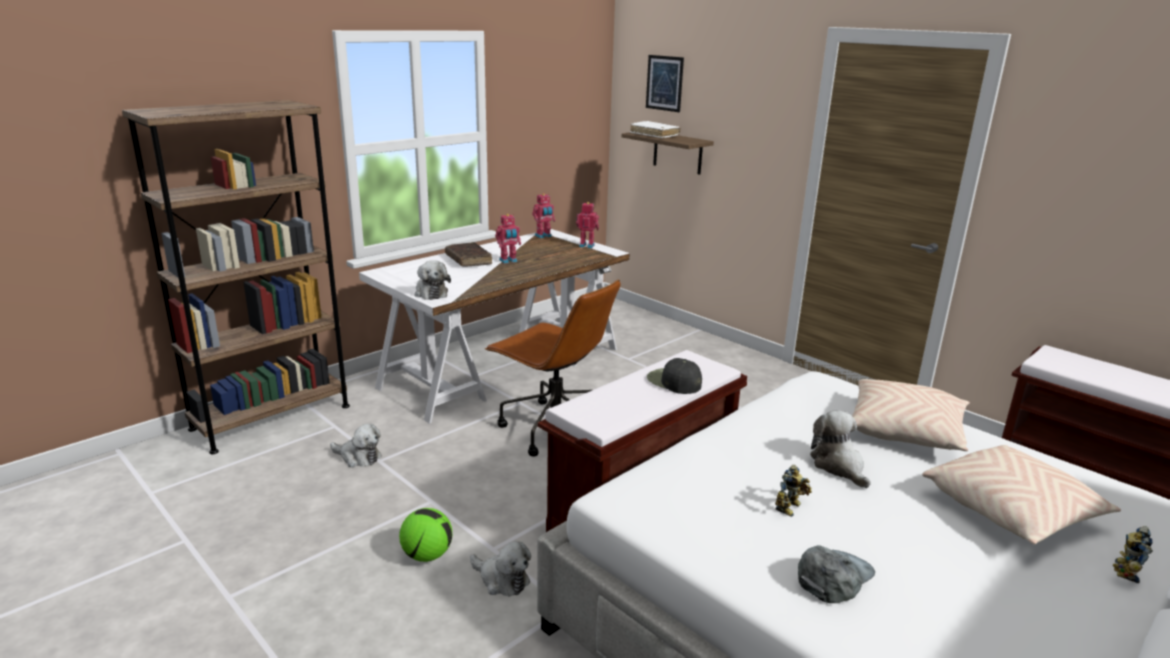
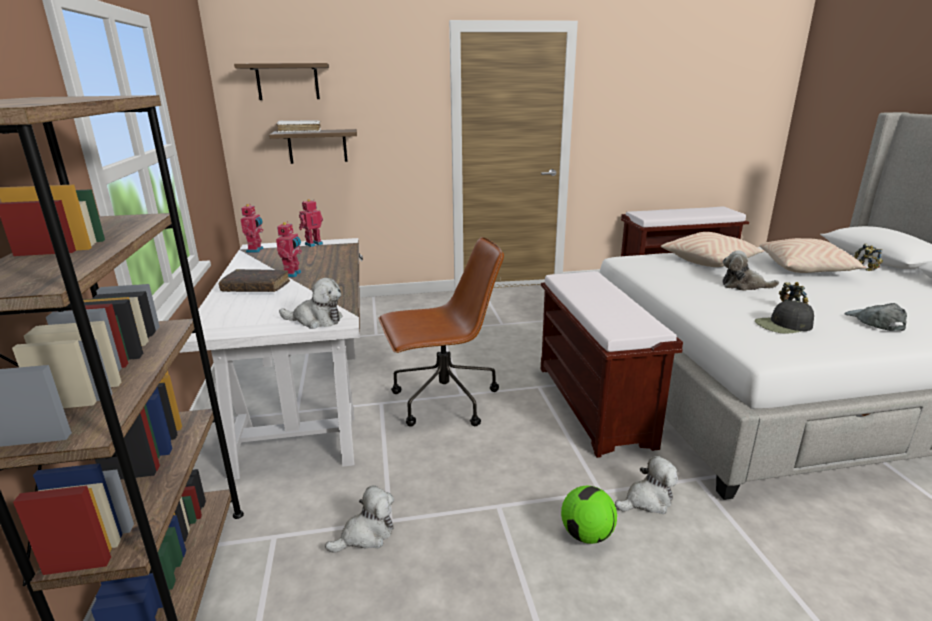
camera: 55 degrees left, 0 degrees up
picture [646,55,684,112] -> shelf [234,63,329,100]
black cap [647,358,702,394] -> black cap moved to [755,300,814,333]

